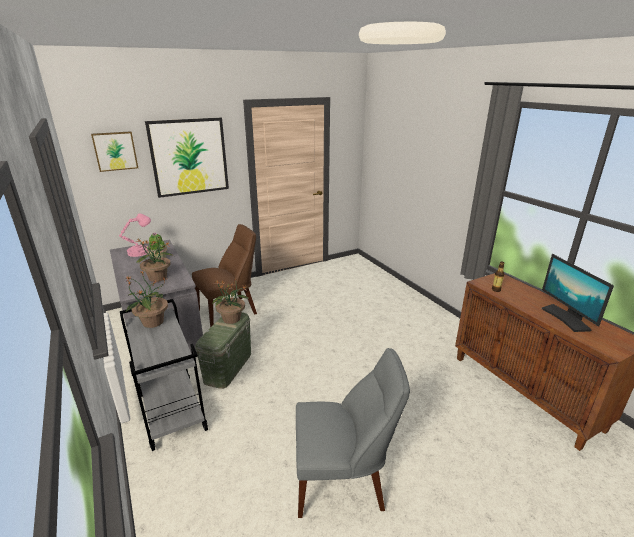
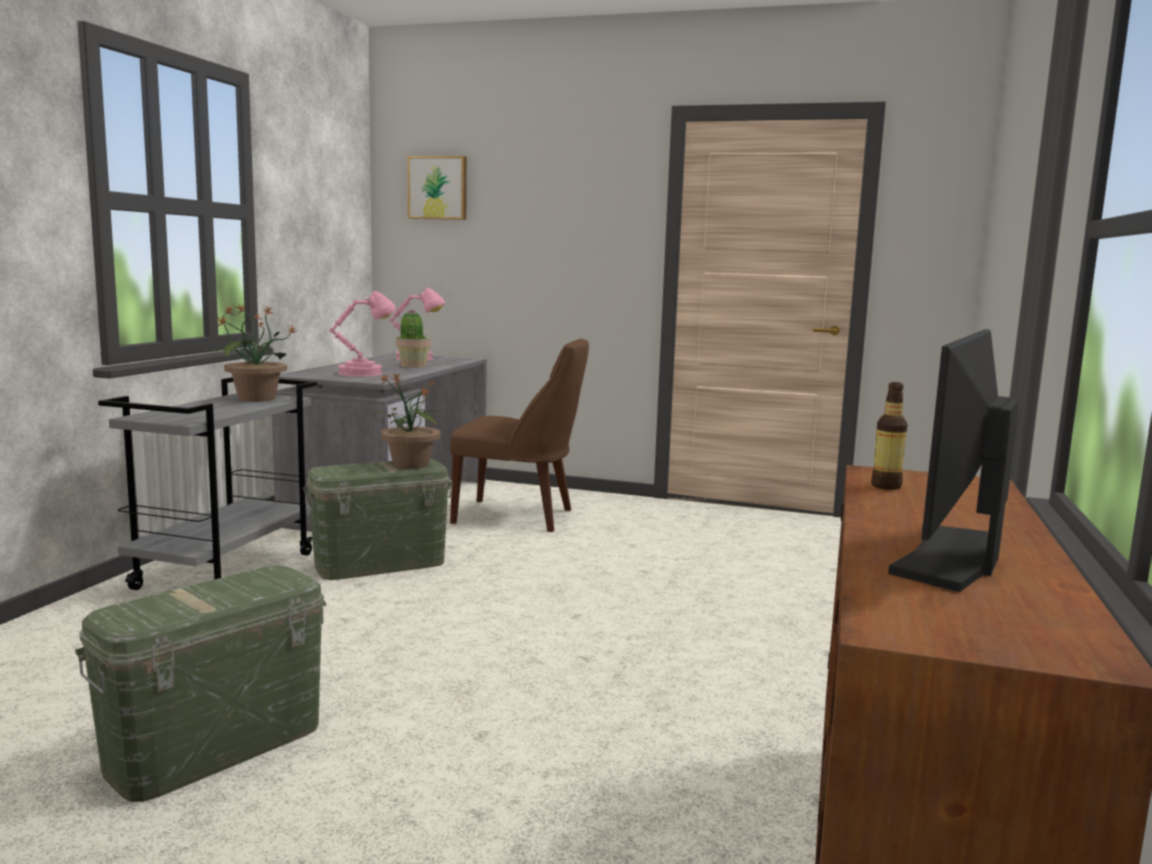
camera: 45 degrees right, 15 degrees down
potted plant [135,237,174,282] -> pink table lamp [329,291,396,376]
picture [145,118,229,198] -> none
grey chair [296,348,410,518] -> green storage box [75,565,326,802]

